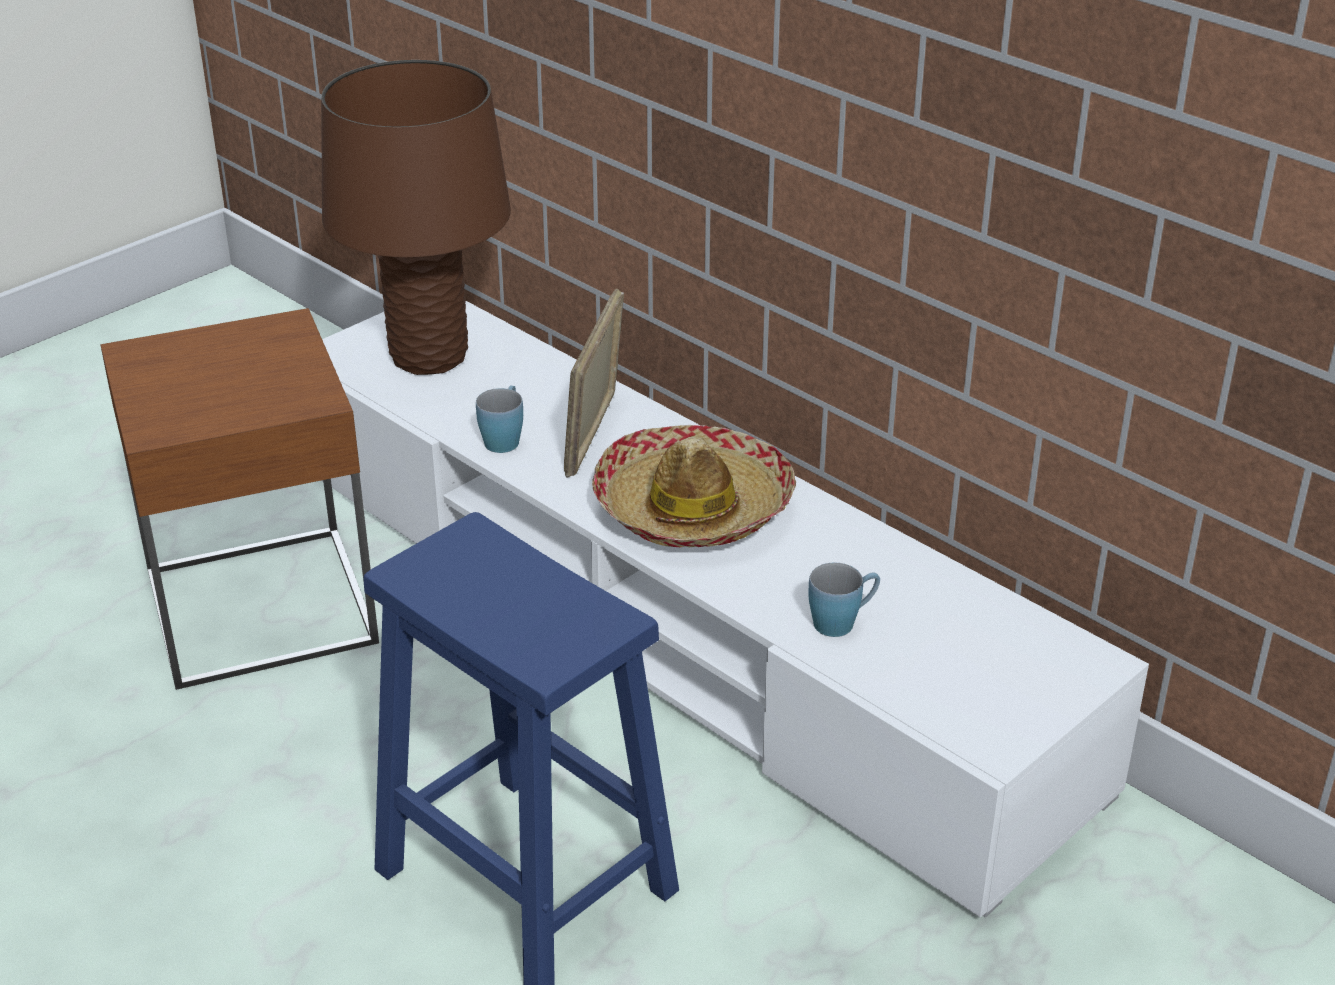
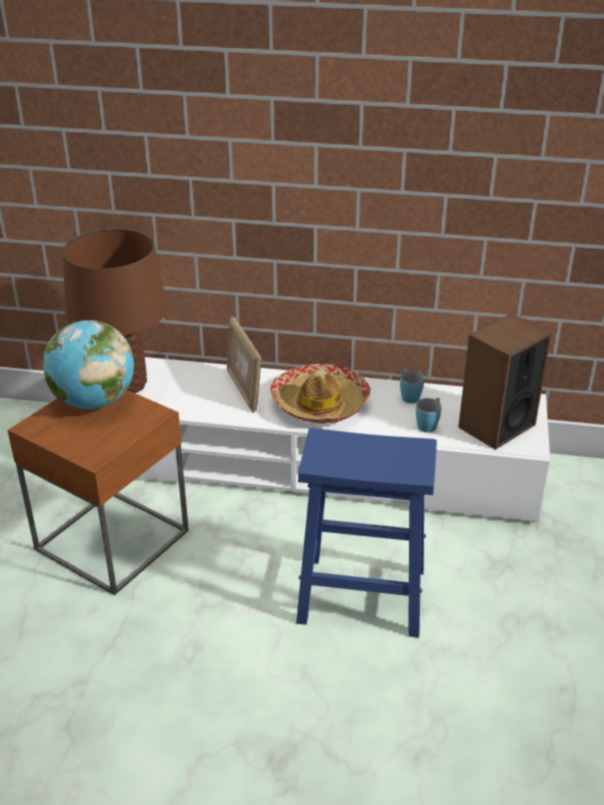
camera: 35 degrees left, 0 degrees up
blue mug [476,385,523,453] -> blue mug moved to [400,369,424,403]
none -> globe [43,320,134,409]
none -> speaker [458,313,552,450]

